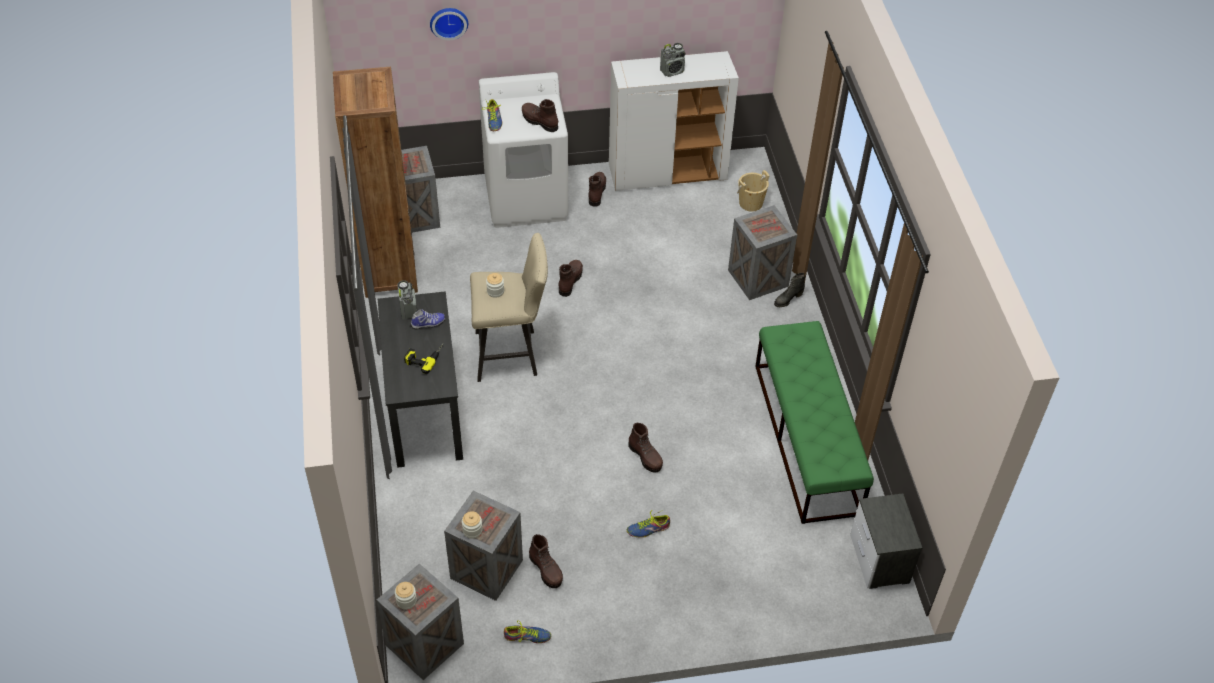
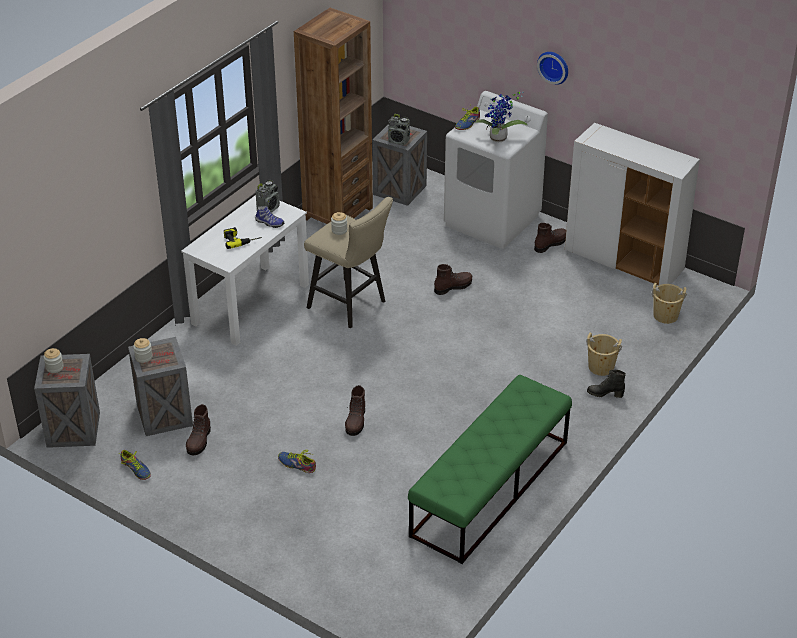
camera: 45 degrees right, 10 degrees down
black desk [378,291,463,468] -> white desk [181,195,309,346]
wall clock [430,8,468,40] -> wall clock moved to [537,52,568,85]
brown boot [522,99,558,132] -> potted plant [476,92,527,142]
radio [660,43,685,77] -> radio moved to [388,114,410,145]
crate [728,205,797,300] -> beige bucket [586,333,622,376]
nightstand [850,493,922,589] -> none

